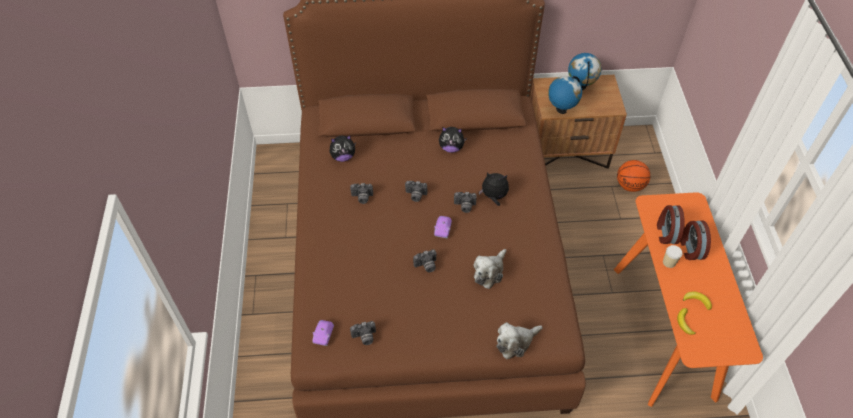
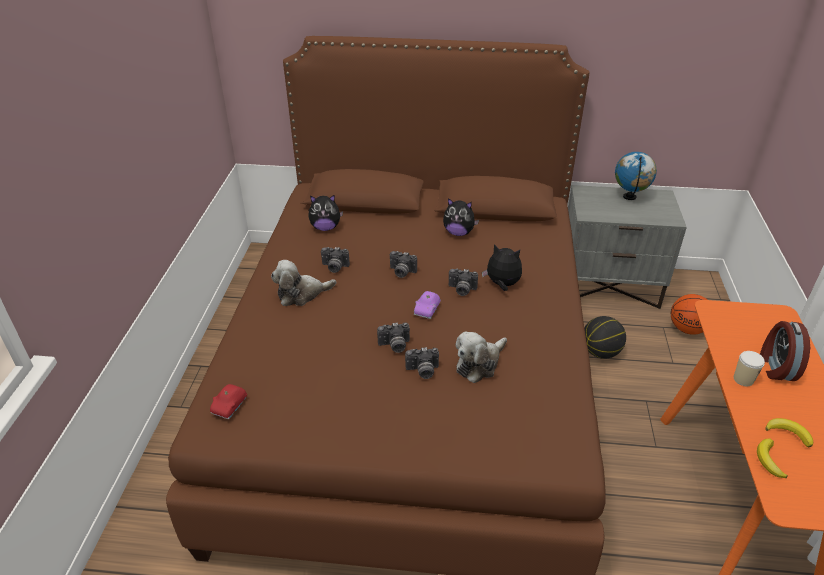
camera: 10 degrees right, 15 degrees down
purple toy car [312,320,334,346] -> red toy car [210,384,247,419]
camera [350,321,376,345] -> camera moved to [405,347,439,379]
plush toy [496,322,543,359] -> plush toy moved to [271,260,336,306]
brown nightstand [530,75,627,169] -> grey nightstand [568,185,687,309]
globe [548,76,582,114] -> none
alarm clock [657,205,685,244] -> none
none -> basketball [584,316,626,359]

